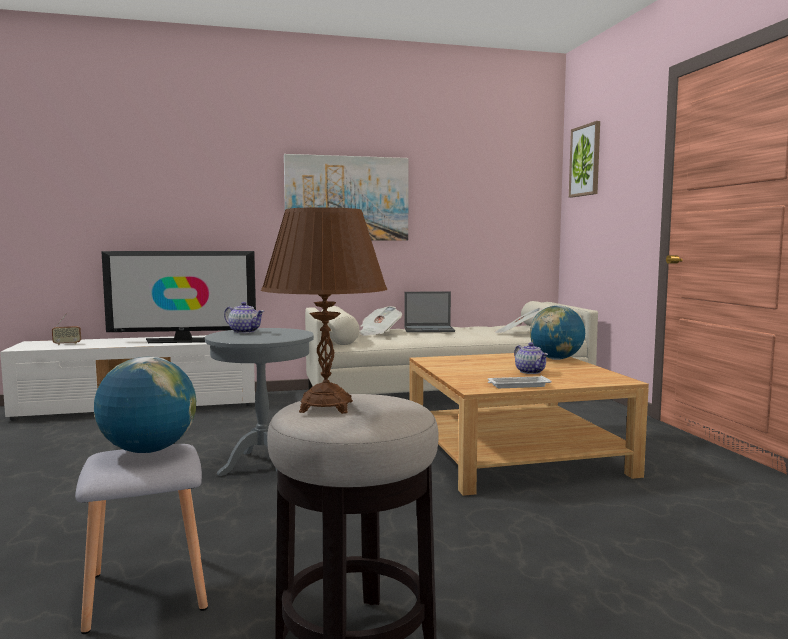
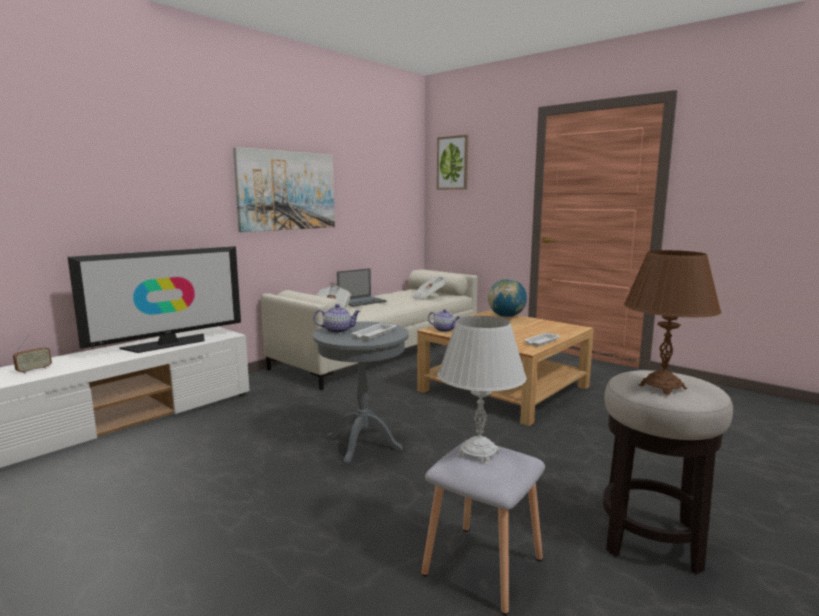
camera: 35 degrees left, 5 degrees up
globe [94,357,196,453] -> white table lamp [437,316,527,464]
teapot [514,342,548,374] -> teapot moved to [428,309,461,332]
none -> white tray [352,323,397,340]

